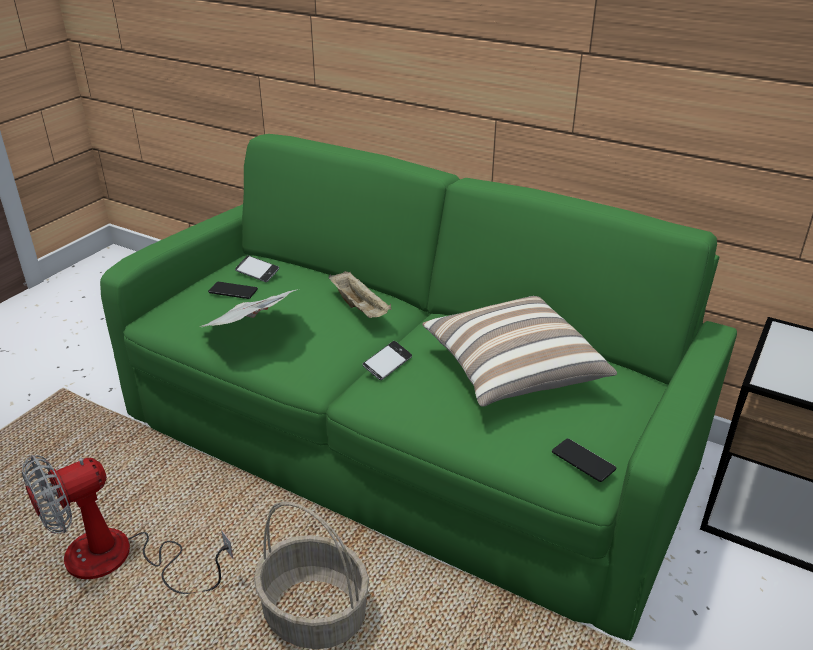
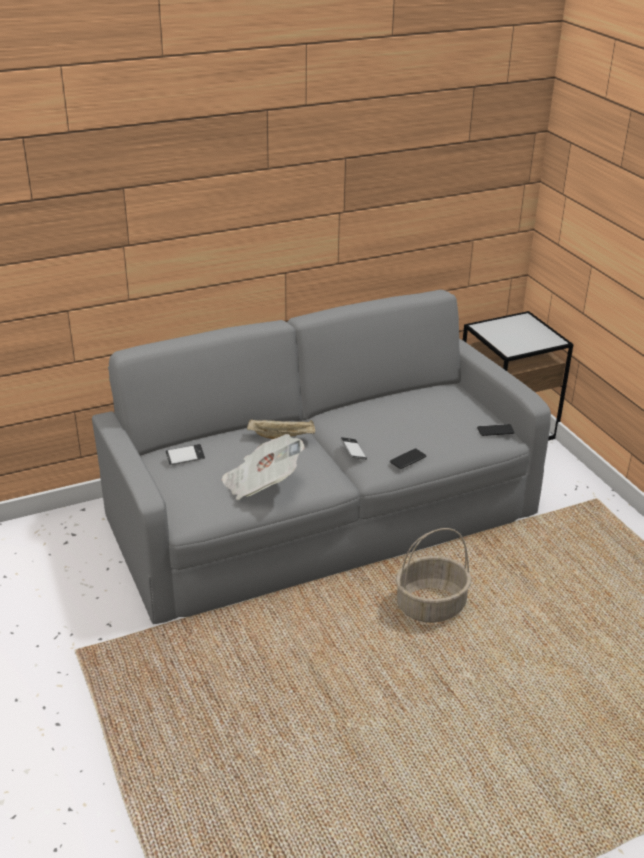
camera: 55 degrees left, 0 degrees up
fan [22,455,233,594] -> none
green sofa [100,134,737,641] -> grey sofa [92,290,551,624]
phone [208,282,258,299] -> phone moved to [390,448,426,469]
pillow [422,296,617,407] -> none

